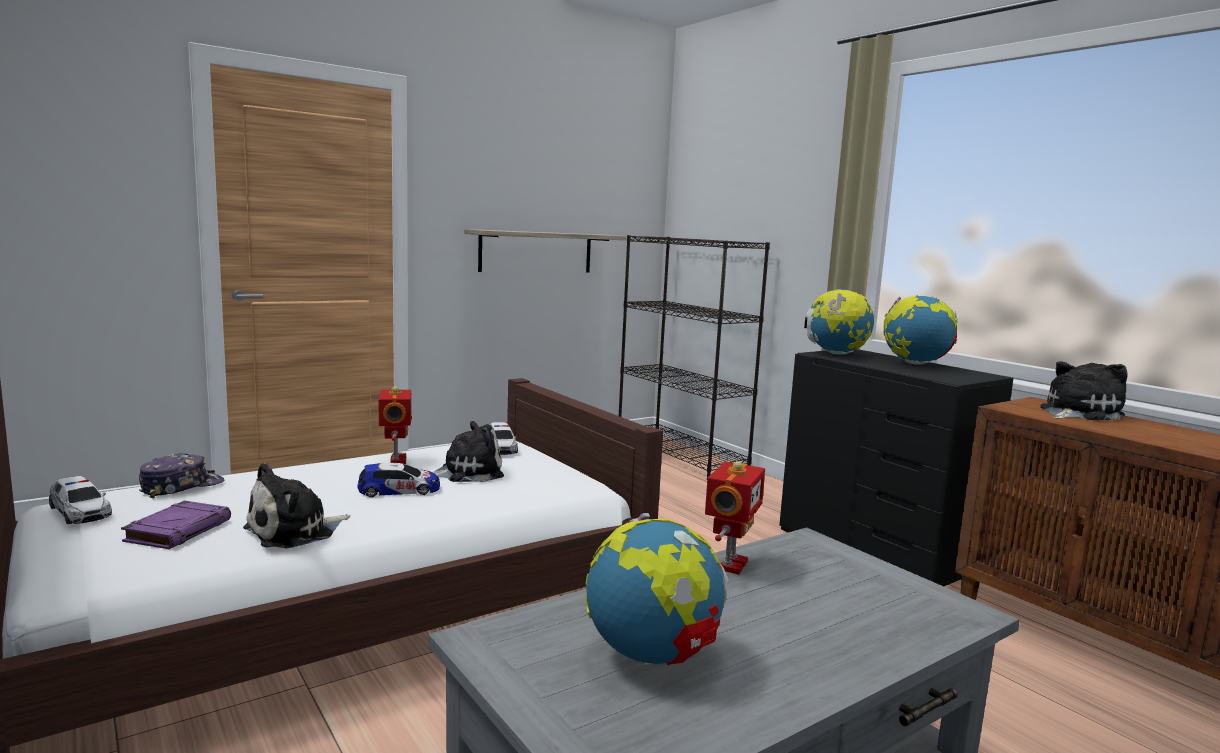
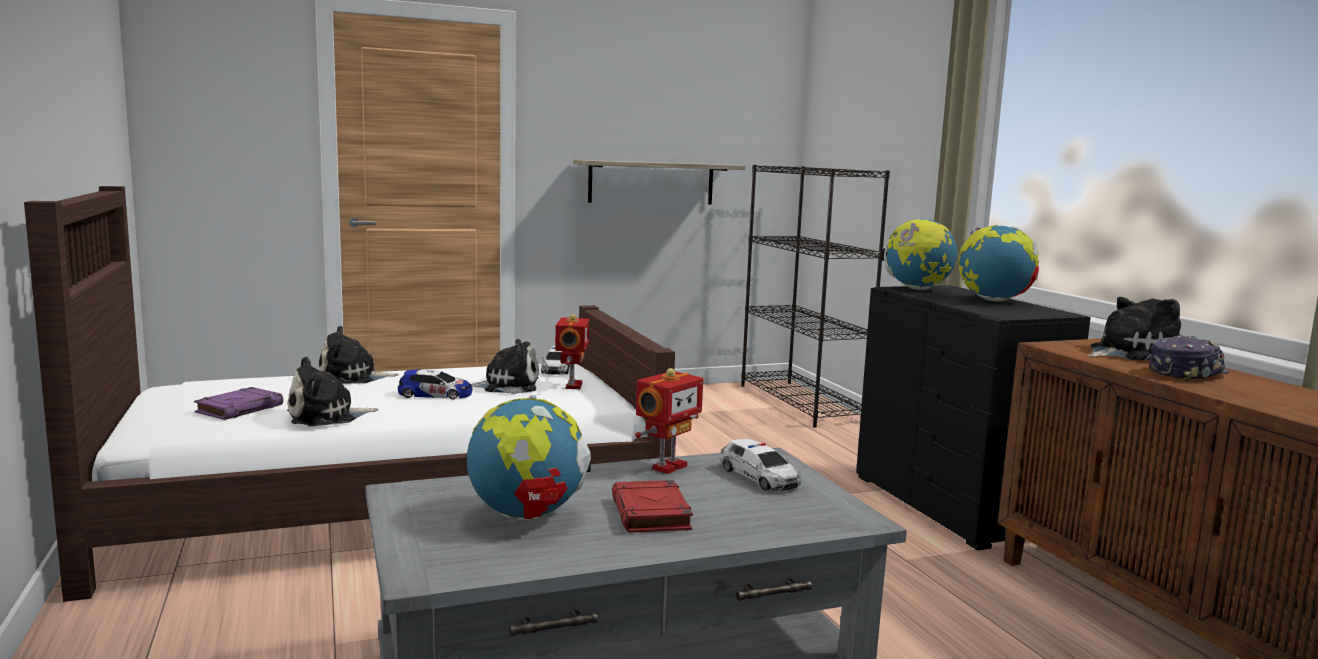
camera: 15 degrees right, 0 degrees up
toy car [49,476,112,524] -> toy car moved to [720,438,802,491]
cap [139,453,224,498] -> cap moved to [1149,335,1229,382]
toy robot [378,386,412,464] -> toy robot moved to [555,314,589,389]
none -> plush toy [318,326,399,384]
none -> red book [612,480,693,533]

